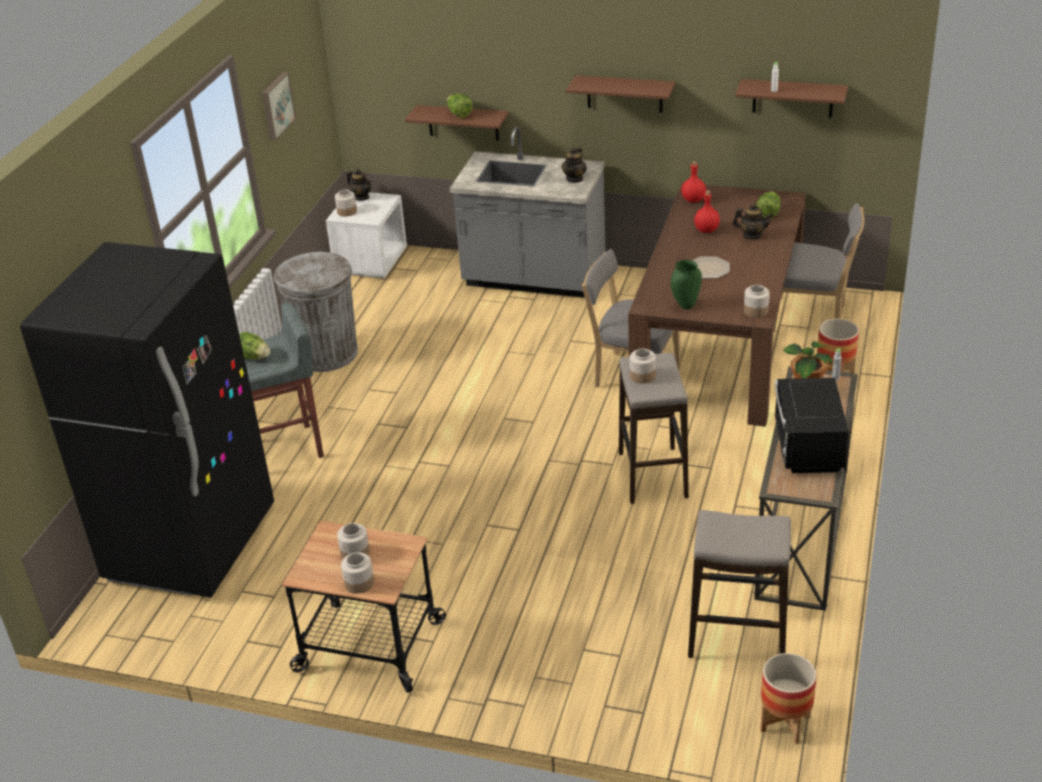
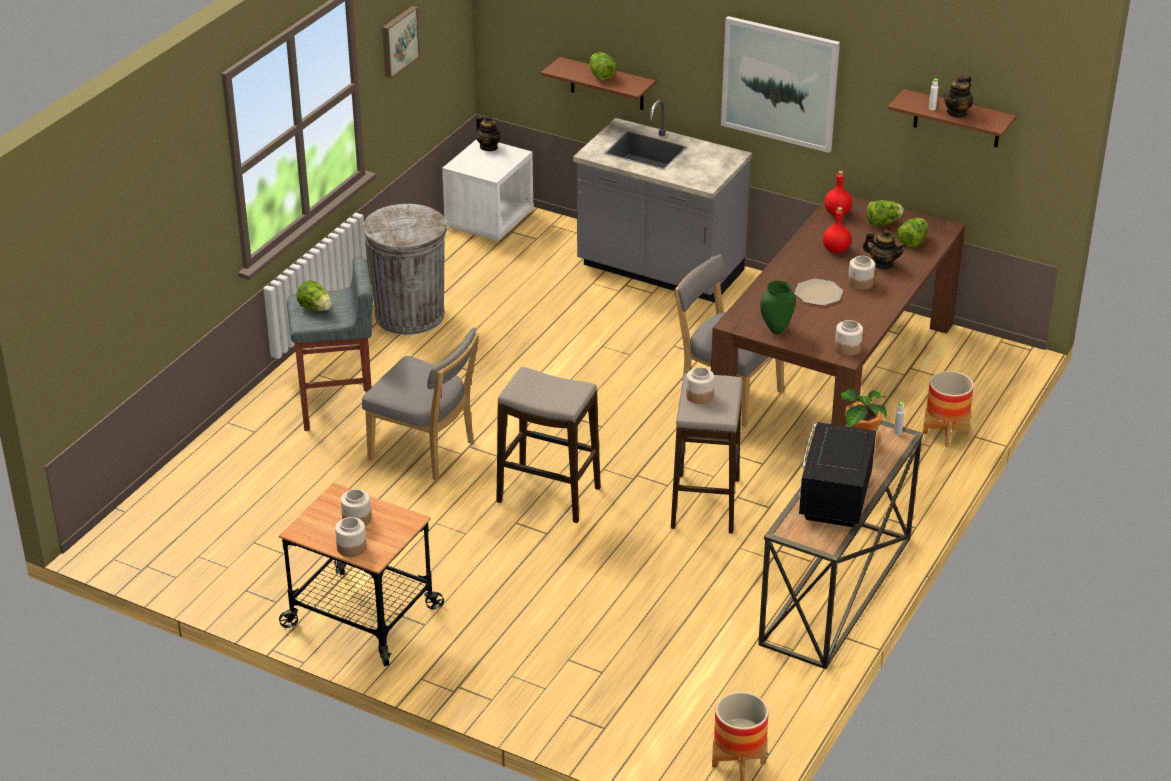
camera: 10 degrees right, 0 degrees up
black fridge [20,242,274,598] -> none
jar [335,190,357,217] -> jar moved to [848,256,875,290]
teapot [562,147,587,183] -> teapot moved to [944,75,973,118]
brown shelf [566,75,675,113] -> picture [721,16,840,153]
stool [688,510,791,658] -> stool moved to [496,367,601,523]
grey chair [773,203,864,332] -> grey chair moved to [362,328,480,481]
none -> lettuce [866,200,904,227]

